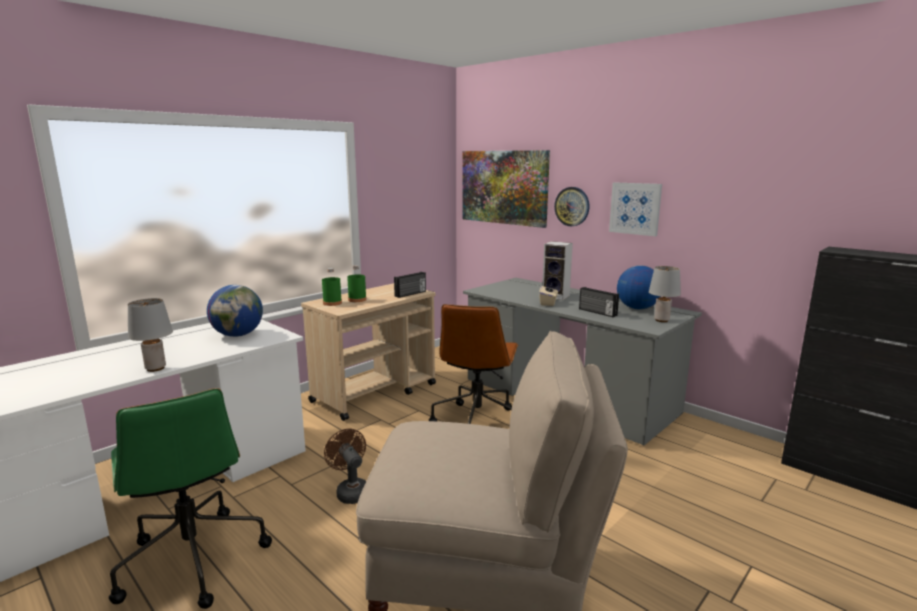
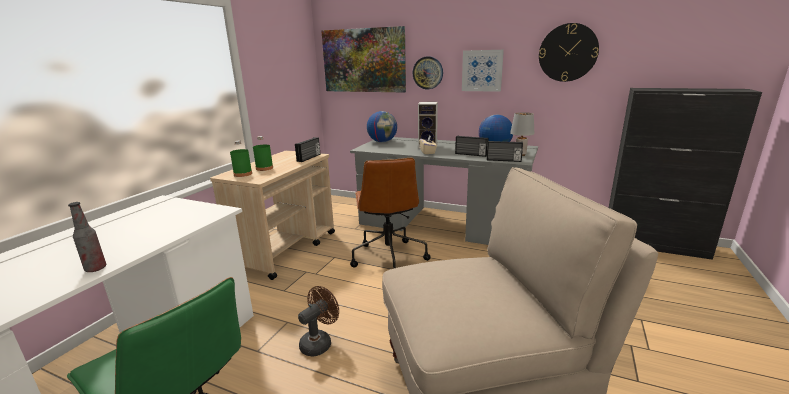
camera: 20 degrees left, 5 degrees up
grey table lamp [128,298,173,372] -> bottle [68,202,106,272]
globe [207,285,263,337] -> globe moved to [367,111,397,142]
brown fan [324,429,366,504] -> brown fan turned 90 degrees clockwise [298,286,339,356]
none -> radio [487,141,523,162]
none -> wall clock [539,23,599,82]

